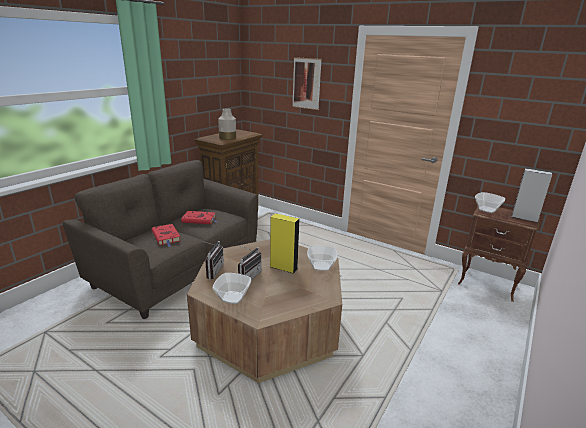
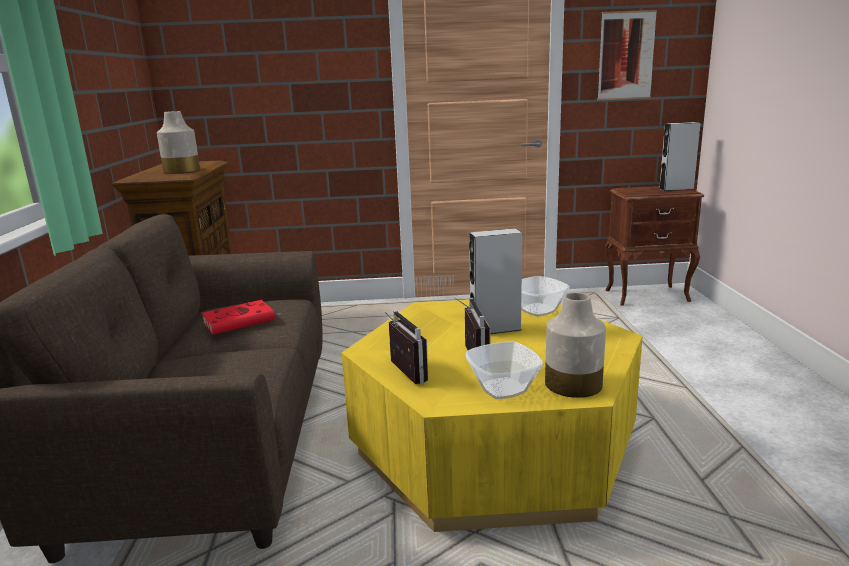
camera: 35 degrees left, 5 degrees down
red book [151,224,181,247] -> none
brown coffee table [187,239,342,383] -> yellow coffee table [341,300,643,532]
yellow speaker [270,213,300,274] -> grey speaker [469,228,522,334]
picture [292,57,322,110] -> picture moved to [597,10,657,100]
bowl [475,192,505,213] -> none
none -> beige vase [545,292,606,398]

